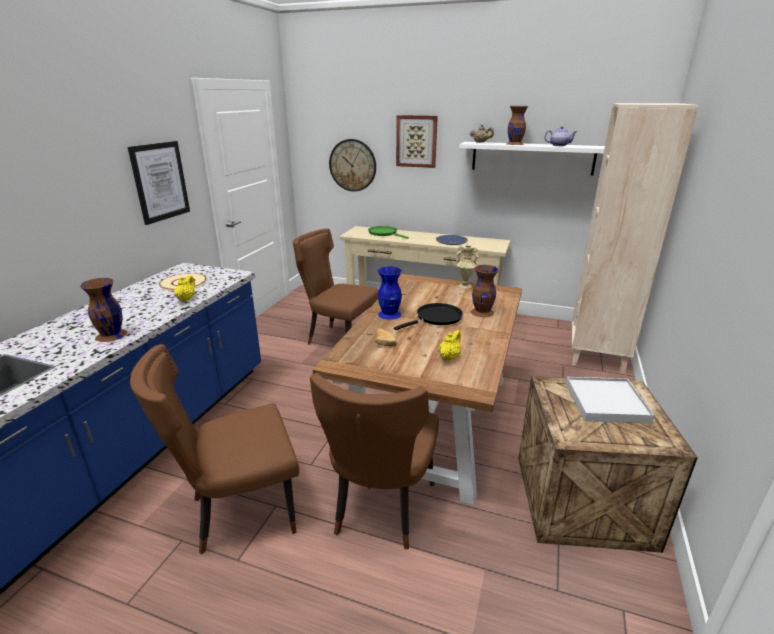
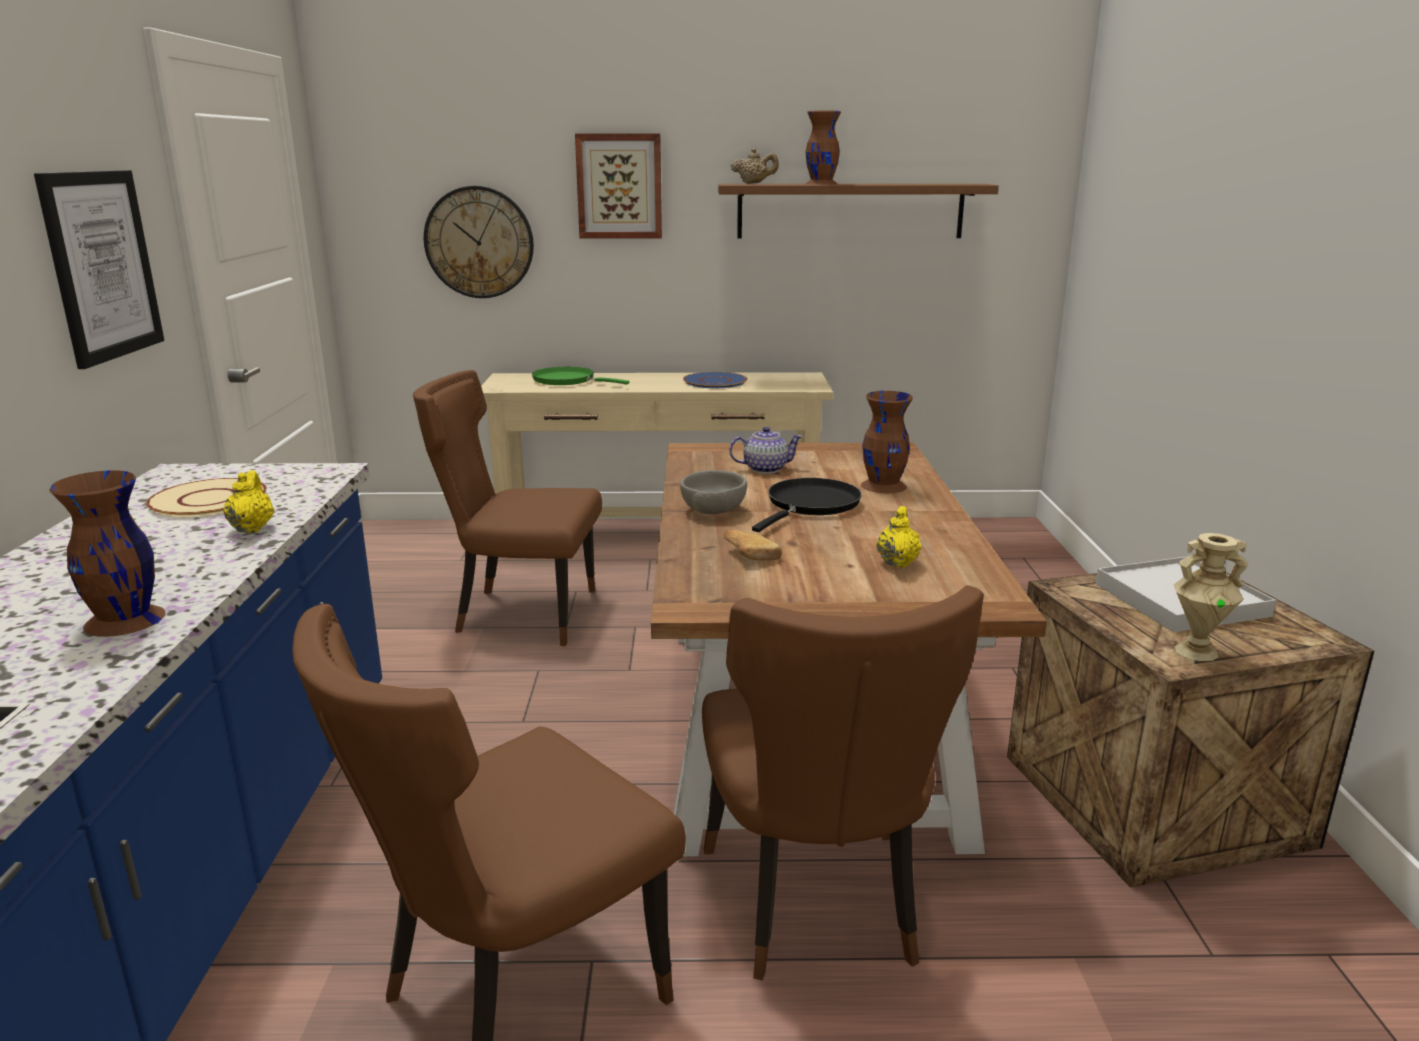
camera: 20 degrees left, 5 degrees down
blue vase [378,267,402,320] -> grey bowl [680,470,747,514]
beige vase [456,245,479,289] -> beige vase moved to [1173,533,1248,661]
white shelf [459,142,605,176] -> brown shelf [718,184,999,239]
teapot [545,126,577,146] -> teapot moved to [729,427,803,474]
beige bookcase [572,103,699,374] -> none

